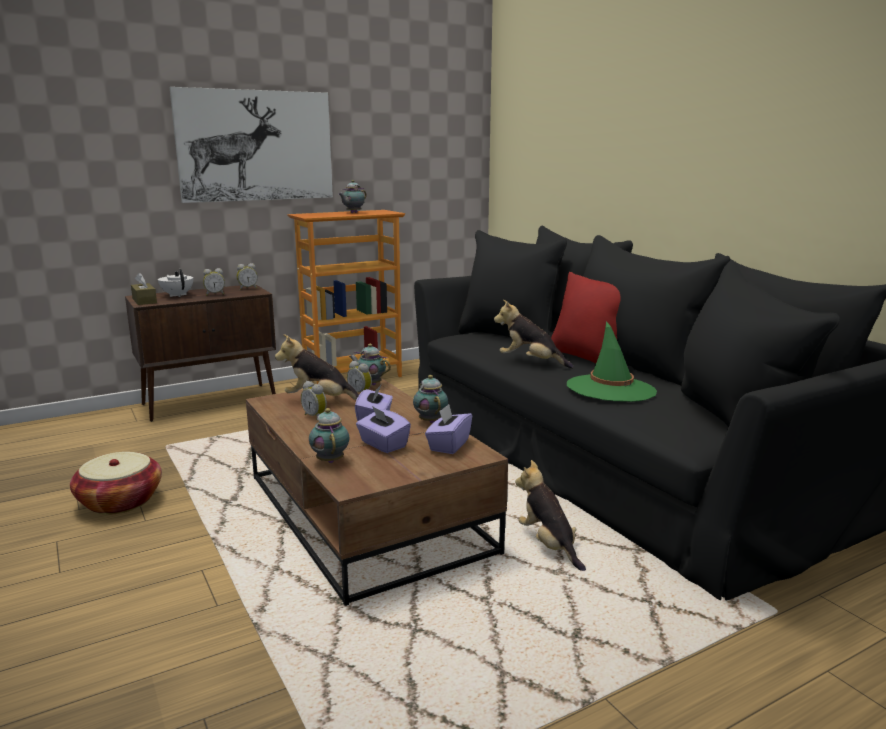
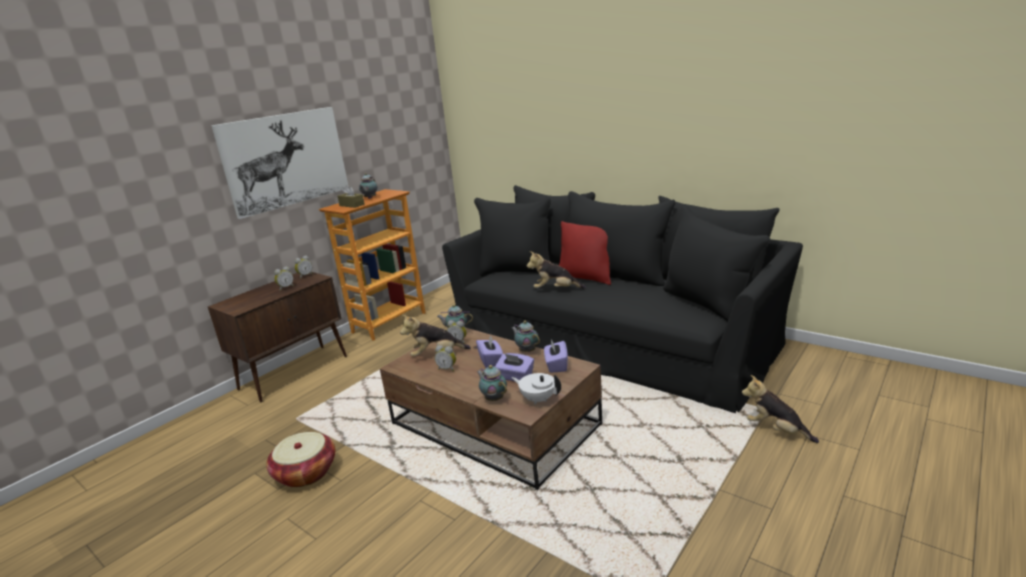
camera: 20 degrees left, 5 degrees up
brown tissue box [131,273,157,305] -> brown tissue box moved to [338,185,365,208]
white teapot [158,269,193,297] -> white teapot moved to [511,373,561,404]
plush toy [515,460,586,571] -> plush toy moved to [742,375,819,443]
green hat [567,321,657,402] -> none

